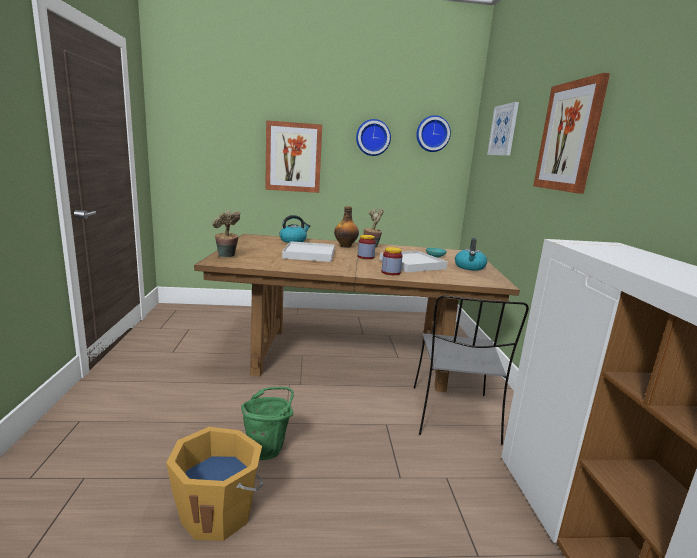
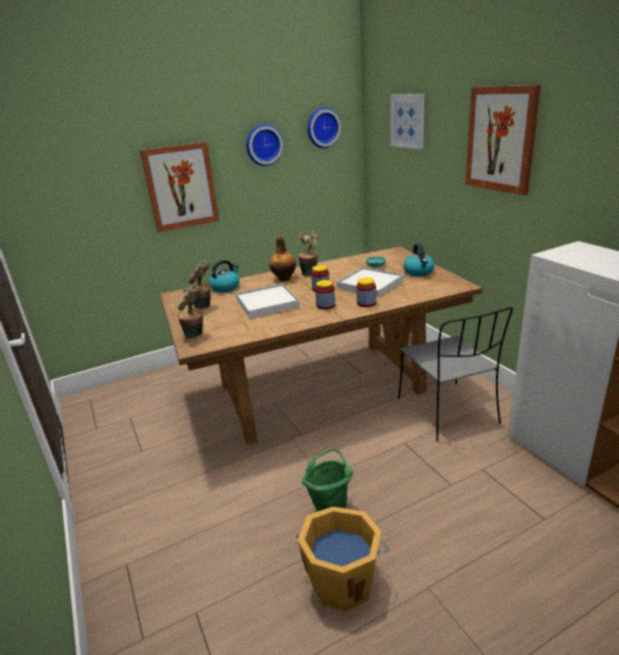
camera: 20 degrees left, 10 degrees up
none -> potted plant [188,261,211,309]
none -> jar [315,280,335,309]

